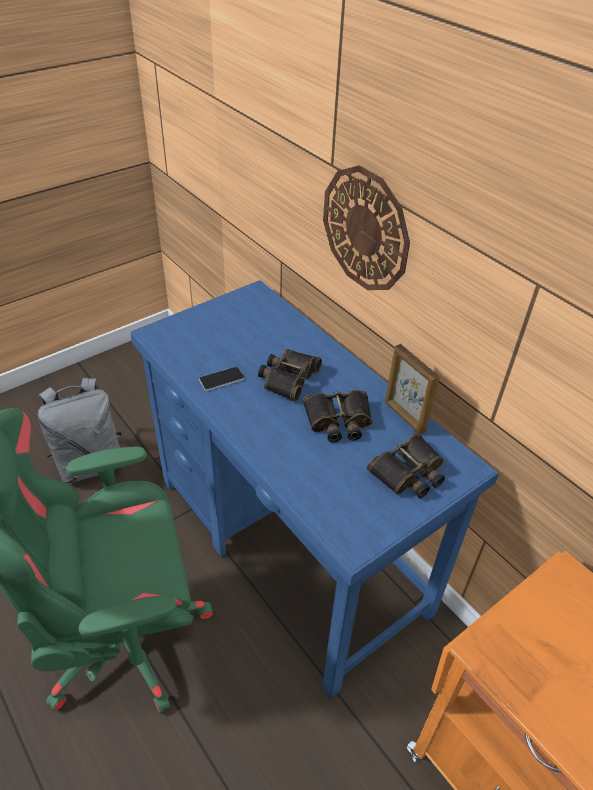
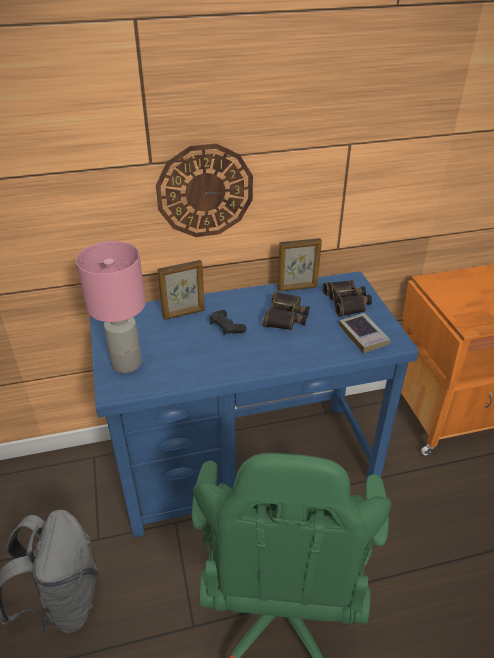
camera: 65 degrees left, 5 degrees down
phone [199,367,245,391] -> none
binoculars [258,349,322,402] -> black game controller [210,310,246,335]
none -> pink table lamp [76,241,146,373]
none -> picture frame [158,260,205,320]
none -> book [339,313,391,353]

